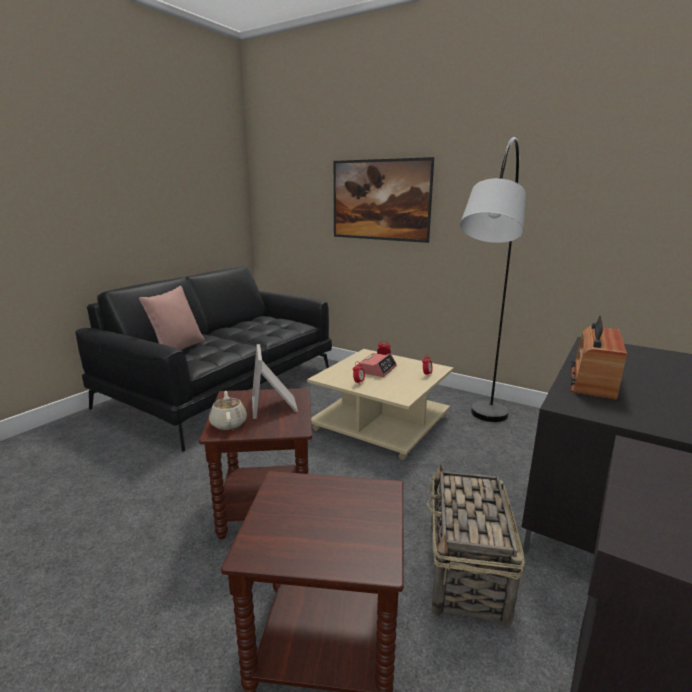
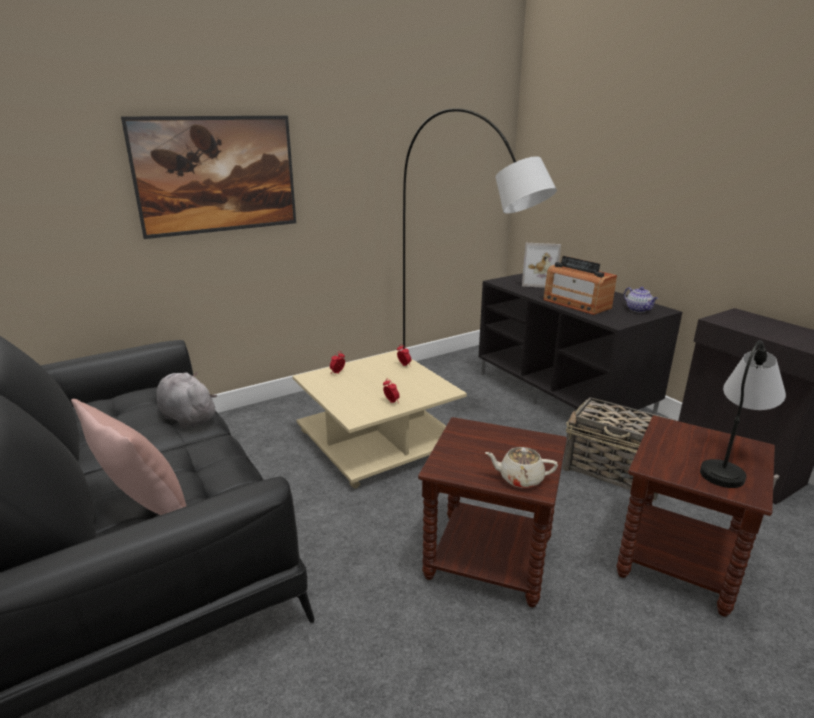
camera: 65 degrees left, 5 degrees up
picture frame [252,344,298,419] -> picture frame moved to [522,243,561,288]
alarm clock [359,353,397,377] -> none
none -> grey plush toy [157,372,217,429]
none -> teapot [624,287,658,312]
none -> table lamp [700,340,786,488]

